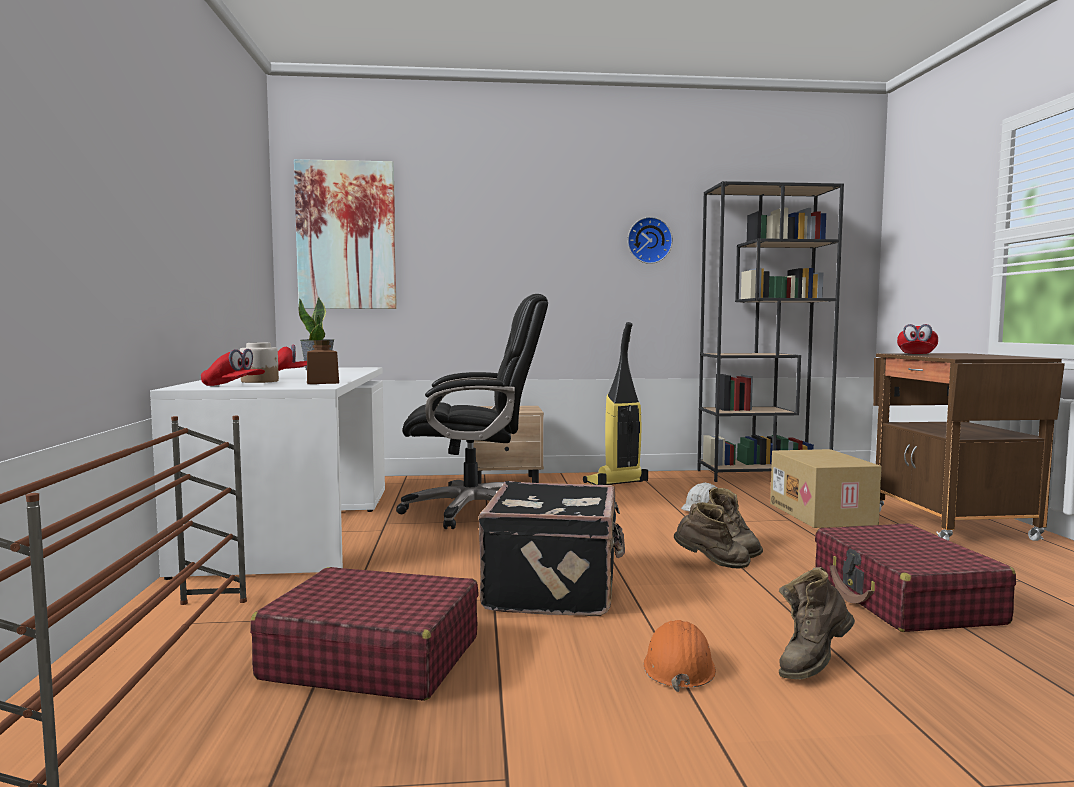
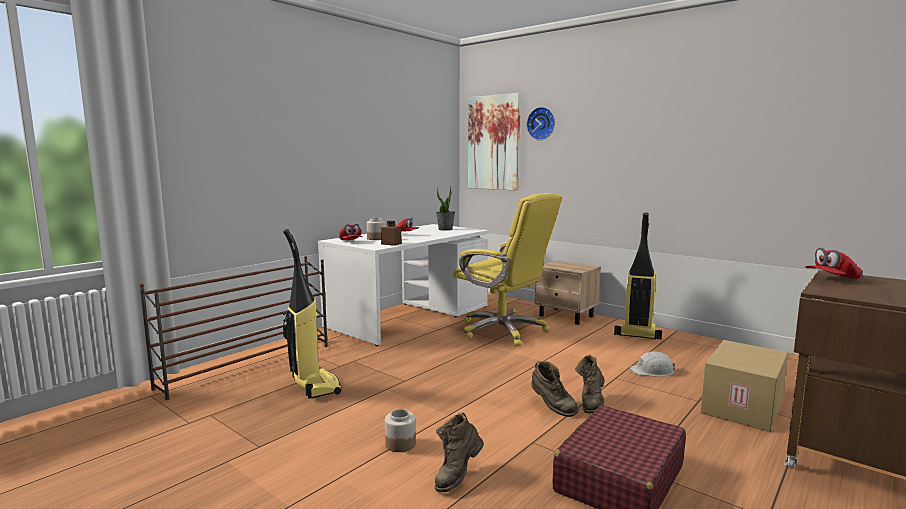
camera: 45 degrees right, 5 degrees up
red suitcase [250,567,479,701] -> vacuum cleaner [283,229,342,399]
black office chair [396,294,548,529] -> yellow office chair [453,193,562,347]
black suitcase [478,481,625,616] -> none
wall clock [627,217,673,264] -> wall clock moved to [527,107,555,140]
orange hard hat [644,620,716,692] -> jar [385,409,416,452]
bookcase [697,181,844,482] -> none
brown boot [779,567,855,679] -> brown boot turned 60 degrees counterclockwise [434,412,484,492]

